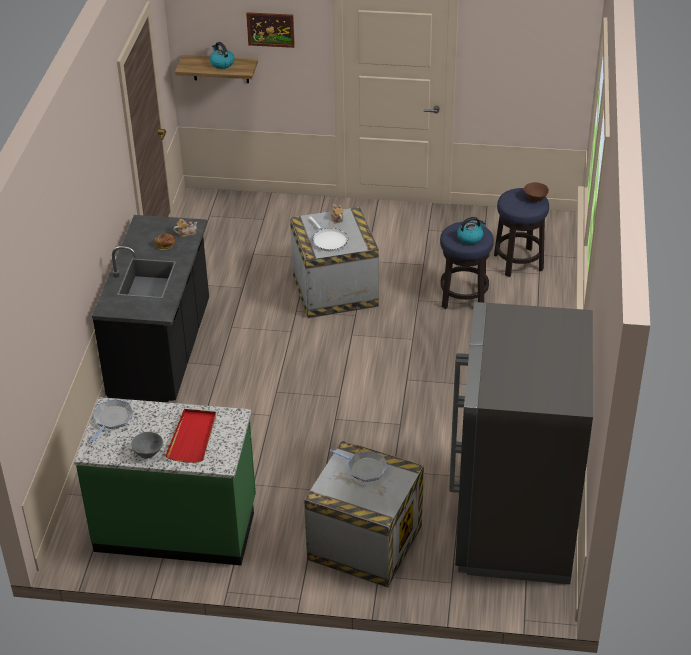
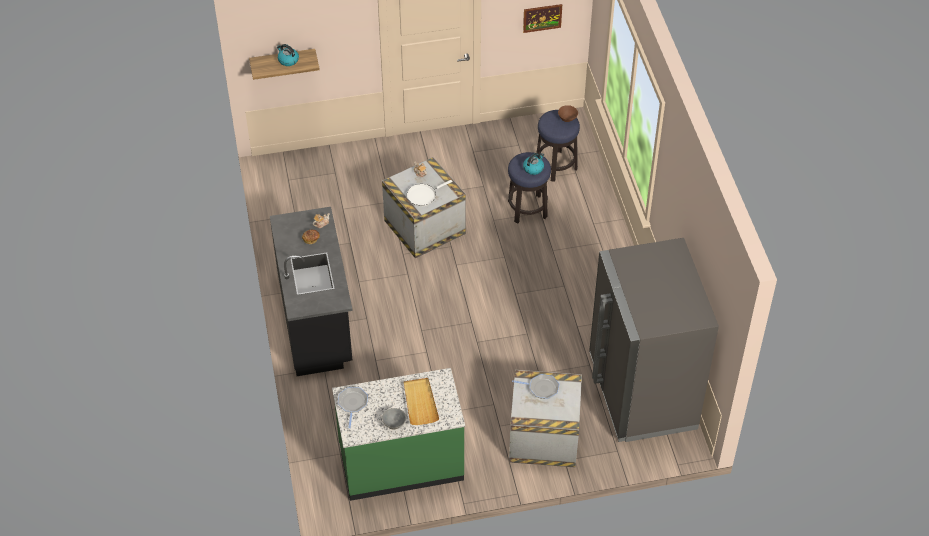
camera: 20 degrees left, 10 degrees up
red tray [165,409,216,463] -> beige tray [404,378,439,425]
picture [246,12,295,48] -> picture moved to [523,4,562,33]
white frying pan [309,216,348,251] -> white frying pan turned 105 degrees clockwise [407,180,452,206]

